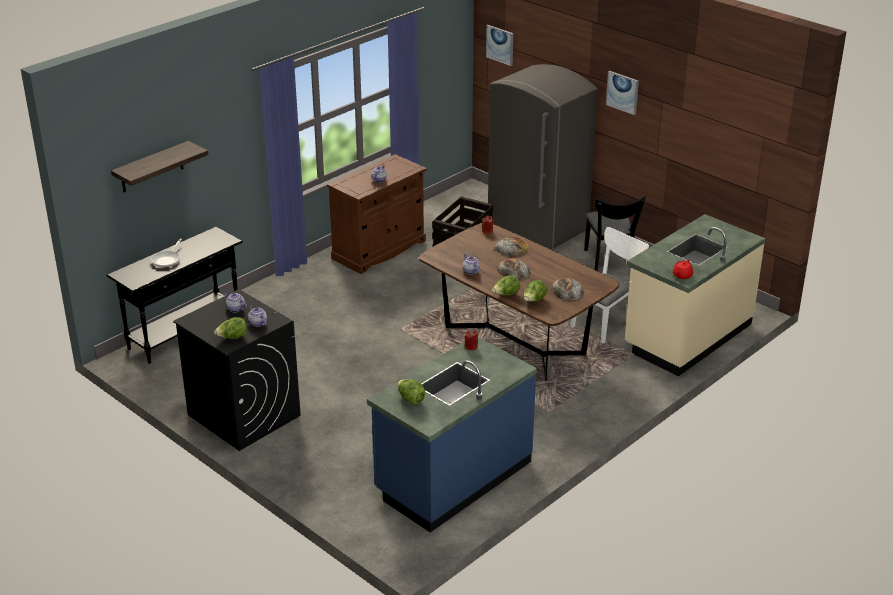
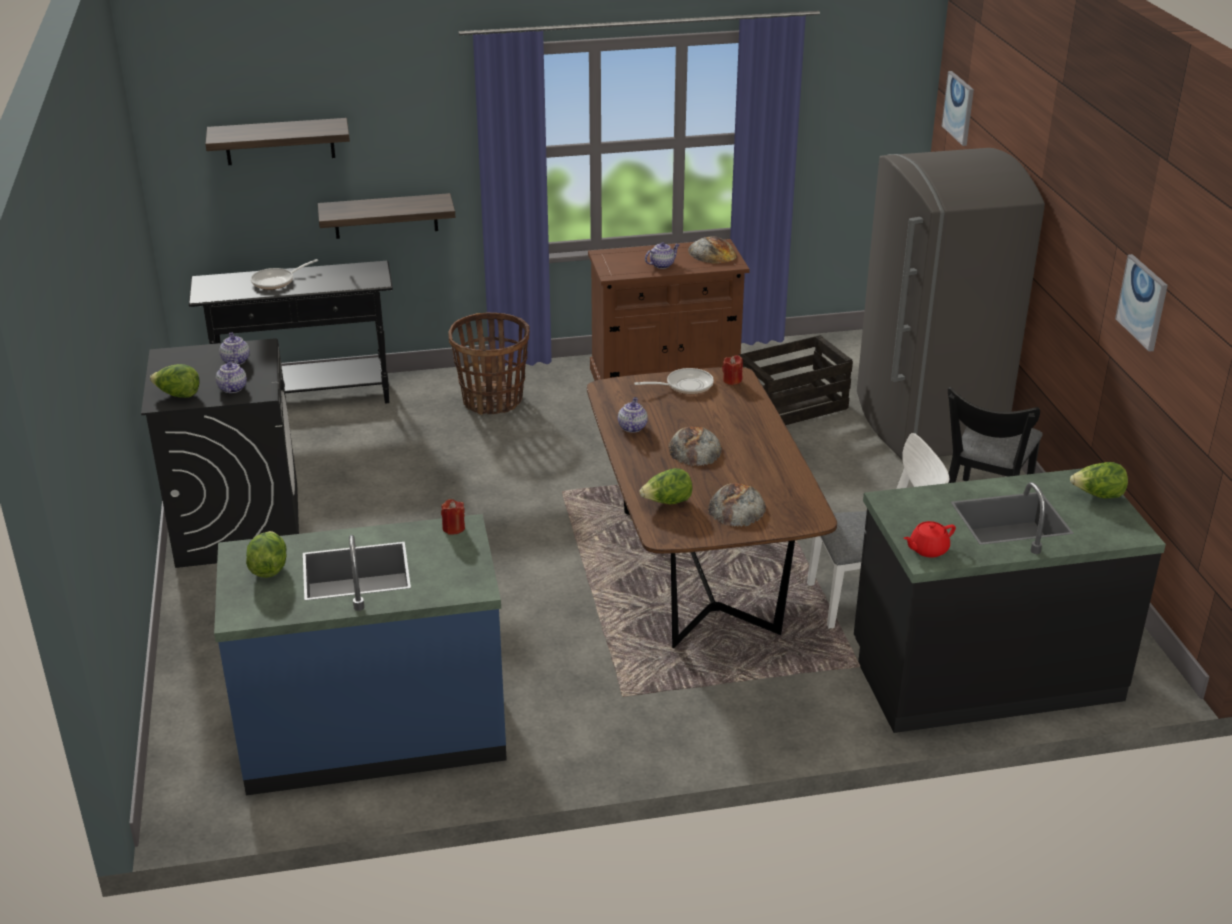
camera: 35 degrees right, 0 degrees up
lettuce [492,275,520,296] -> lettuce moved to [1070,462,1128,499]
bread [493,236,529,256] -> bread moved to [688,236,737,264]
picture [606,71,639,115] -> picture moved to [1115,254,1168,352]
beige counter [625,214,766,376] -> black counter [854,468,1166,733]
none -> shelf [318,193,455,239]
none -> basket [448,313,530,415]
none -> frying pan [634,368,714,394]

